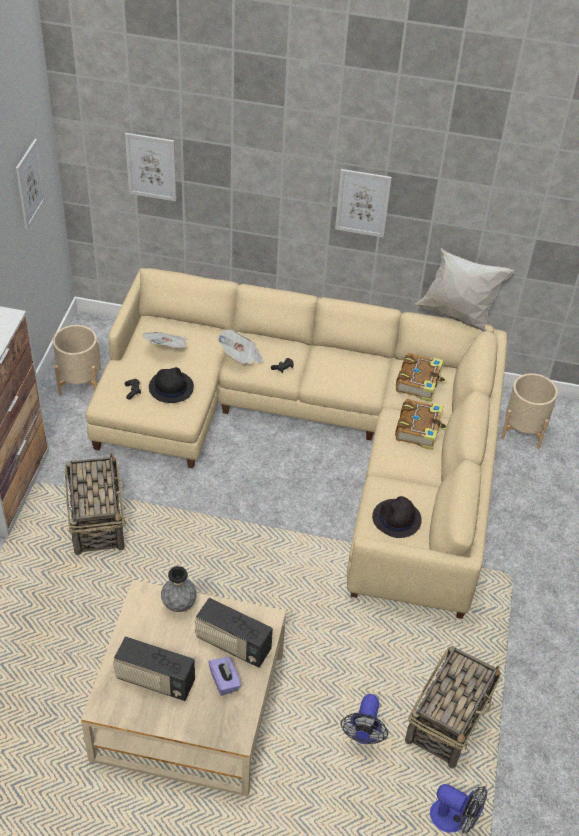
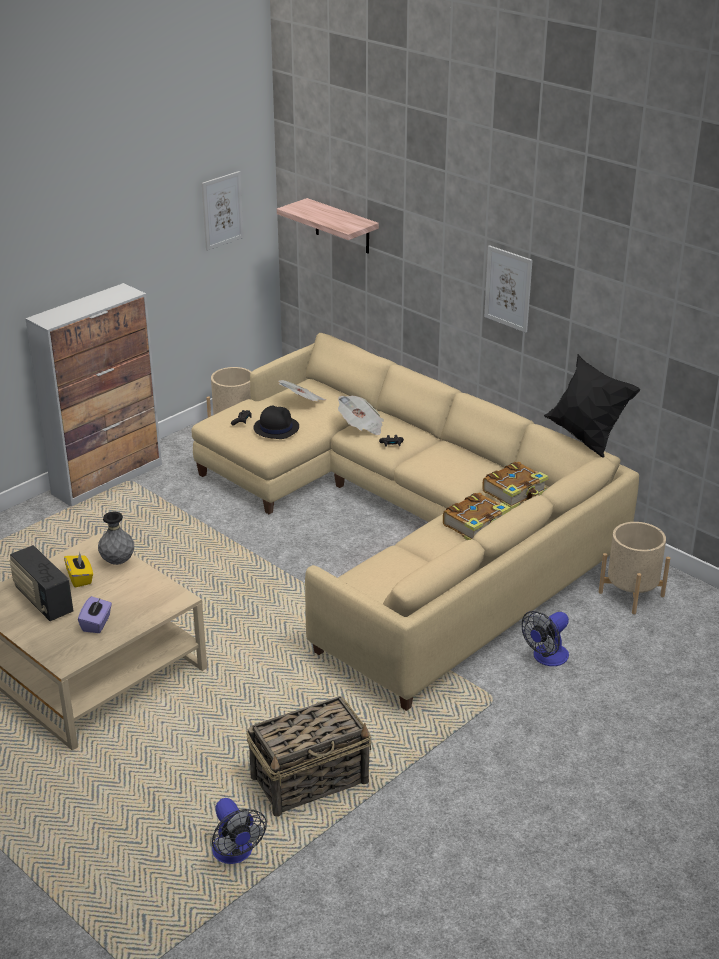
camera: 35 degrees right, 15 degrees down
basket [65,452,126,555] -> none
picture [125,133,176,201] -> shelf [277,198,379,254]
radio [195,598,273,668] -> none
fan [340,694,388,744] -> fan moved to [522,611,569,666]
black hat [372,496,422,538] -> none
white pillow [414,248,514,331] -> black pillow [544,354,641,458]
none -> yellow tissue box [64,552,93,588]

